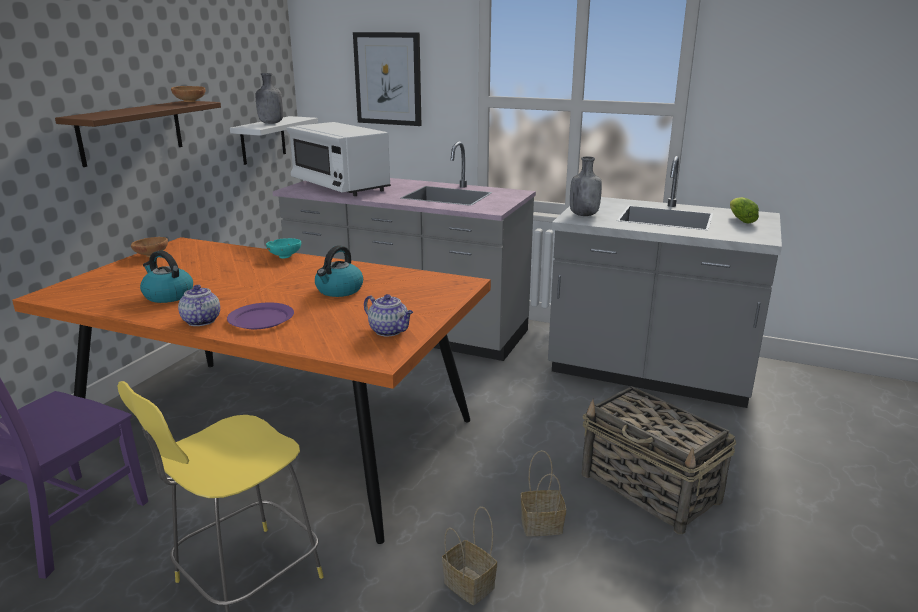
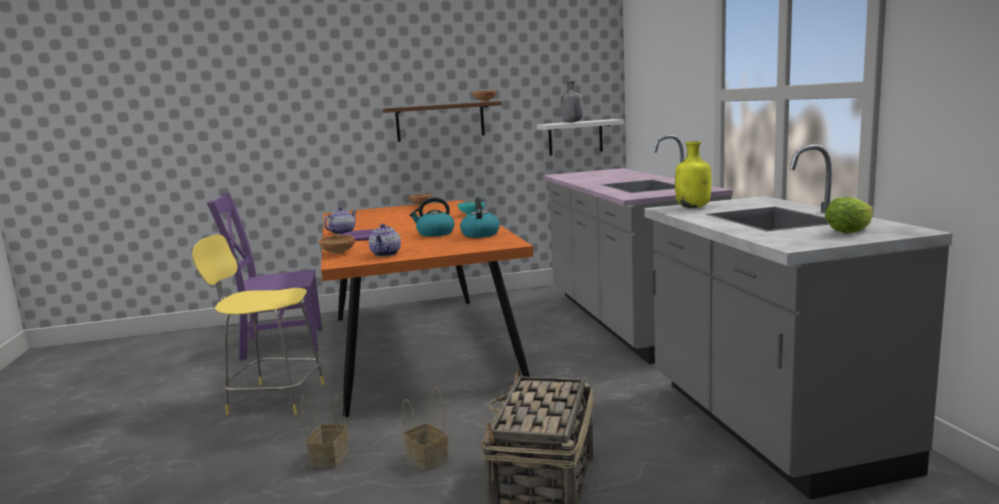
camera: 55 degrees right, 10 degrees down
kettle [140,251,193,303] -> kettle moved to [460,197,500,238]
white microwave [286,122,391,196] -> none
picture [353,32,421,126] -> none
grey bottle [570,156,602,216] -> yellow bottle [675,141,712,208]
none -> brown bowl [319,235,355,254]

